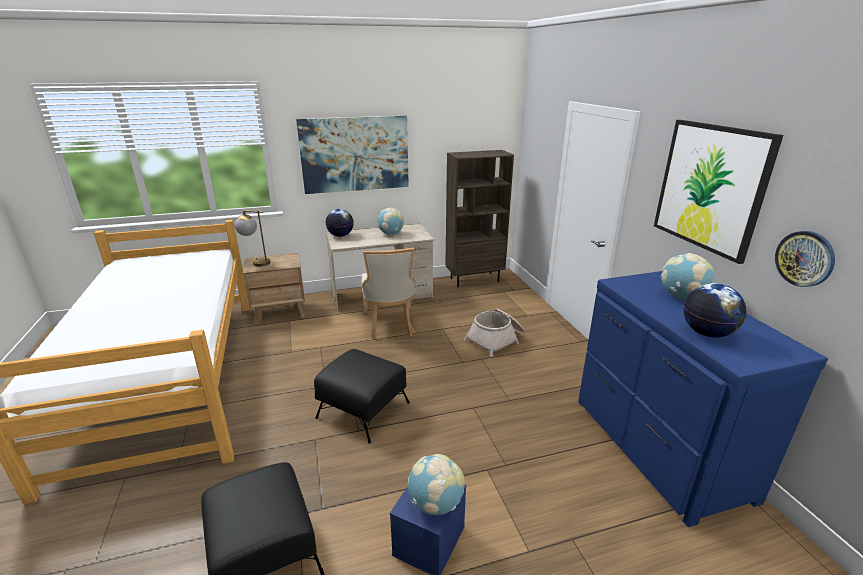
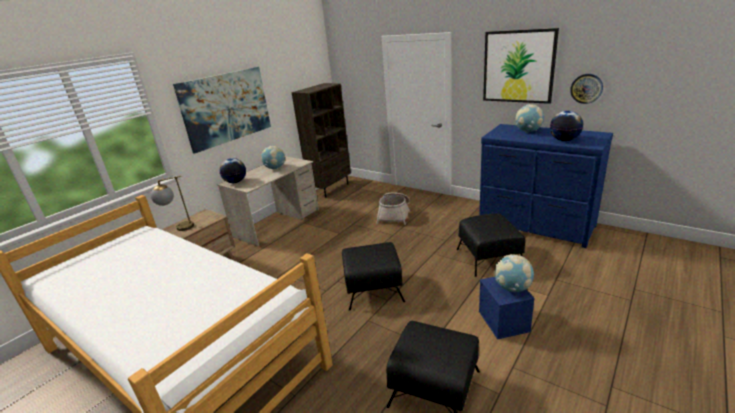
camera: 35 degrees left, 0 degrees up
beige chair [361,248,416,339] -> none
none -> black ottoman [457,214,525,277]

